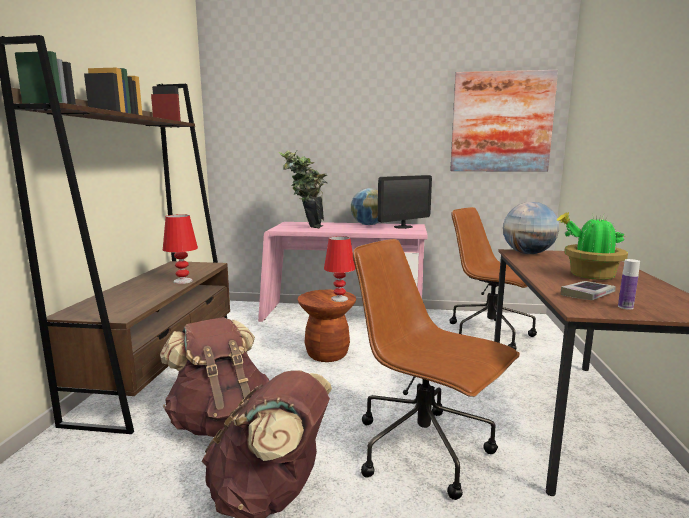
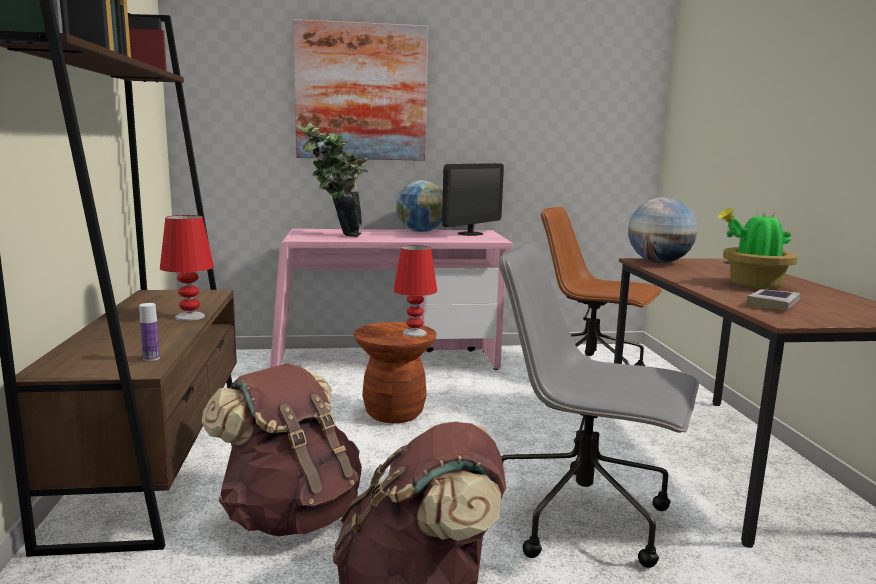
camera: 15 degrees left, 0 degrees up
brown office chair [353,239,520,500] -> grey office chair [499,244,699,568]
picture [450,70,558,172] -> picture moved to [293,19,428,161]
bottle [618,259,640,310] -> bottle moved to [139,303,160,361]

